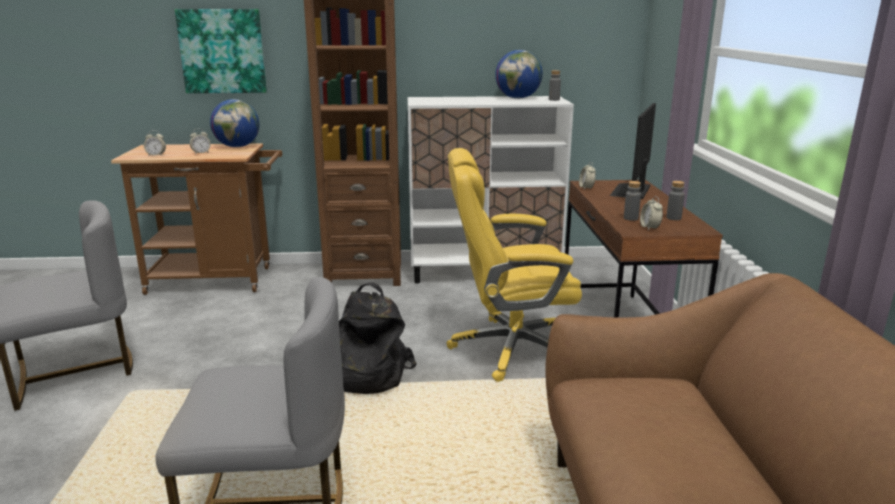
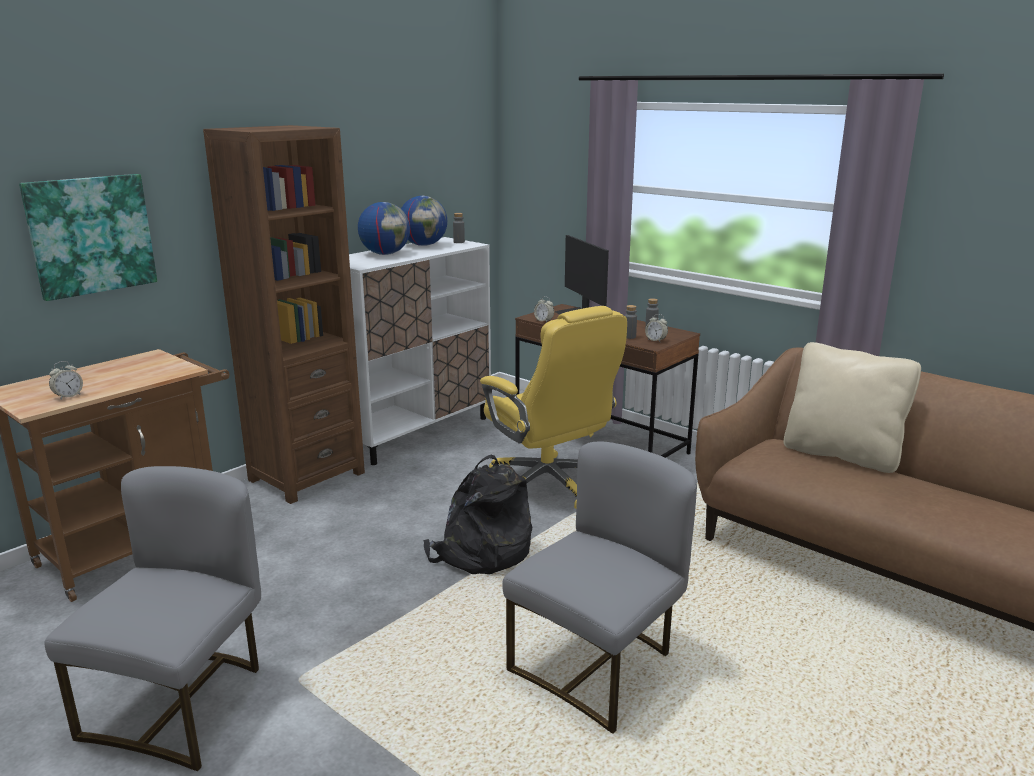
camera: 45 degrees left, 0 degrees up
alarm clock [190,129,211,155] -> none
globe [210,99,260,147] -> globe moved to [358,202,410,255]
yellow office chair [447,148,582,382] -> yellow office chair turned 75 degrees counterclockwise [480,306,627,509]
none -> beige pillow [784,342,921,473]

